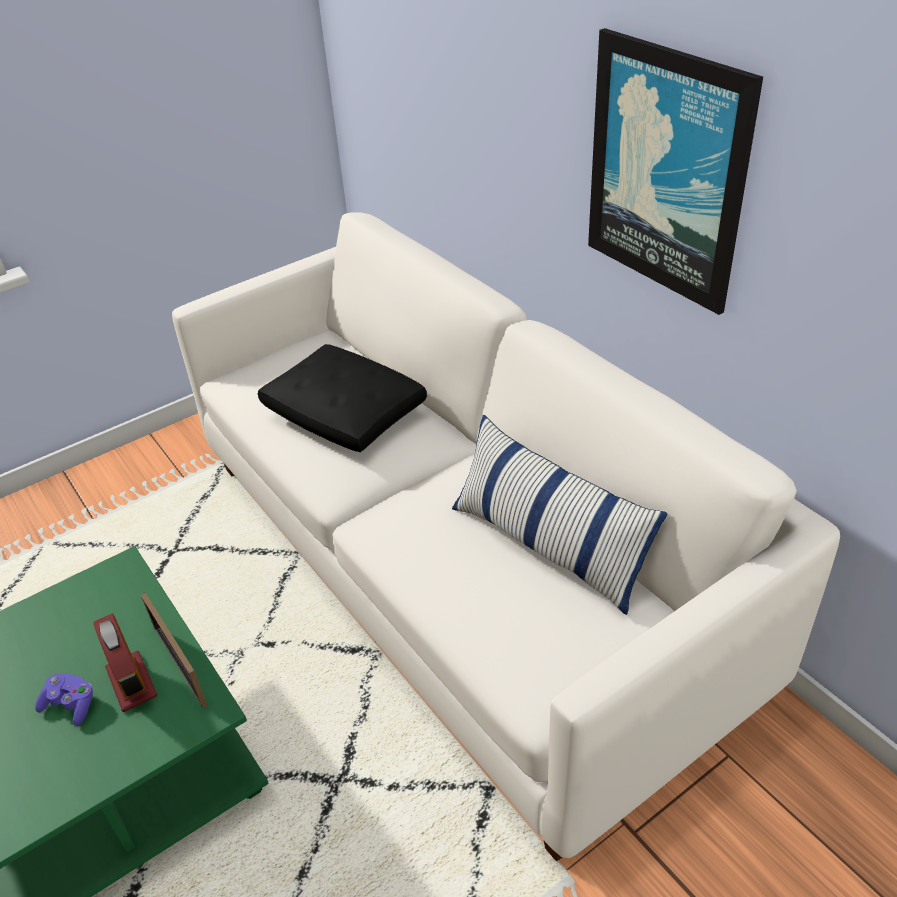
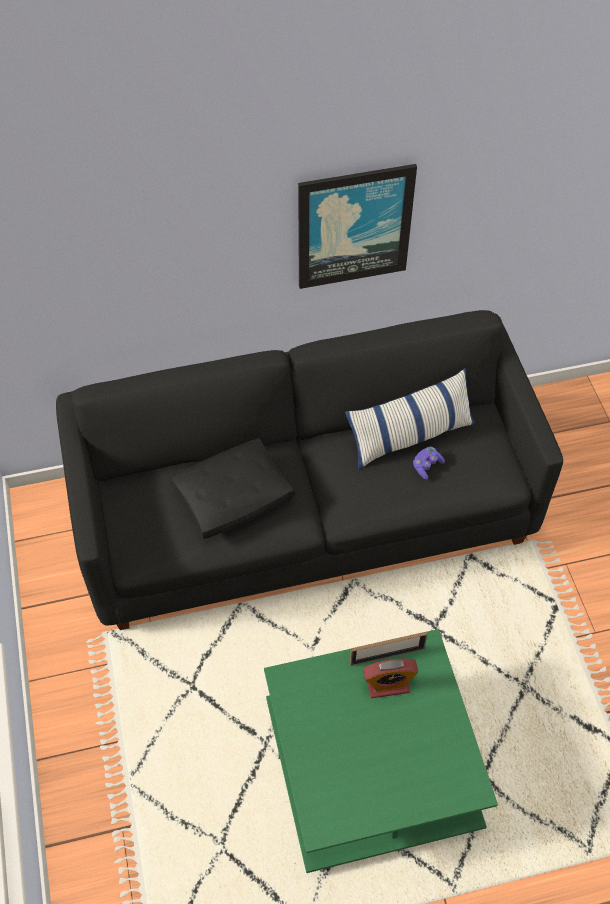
camera: 70 degrees left, 15 degrees up
purple game controller [35,674,93,725] -> purple game controller moved to [413,447,445,480]
white sofa [172,212,840,861] -> black sofa [56,310,563,630]

